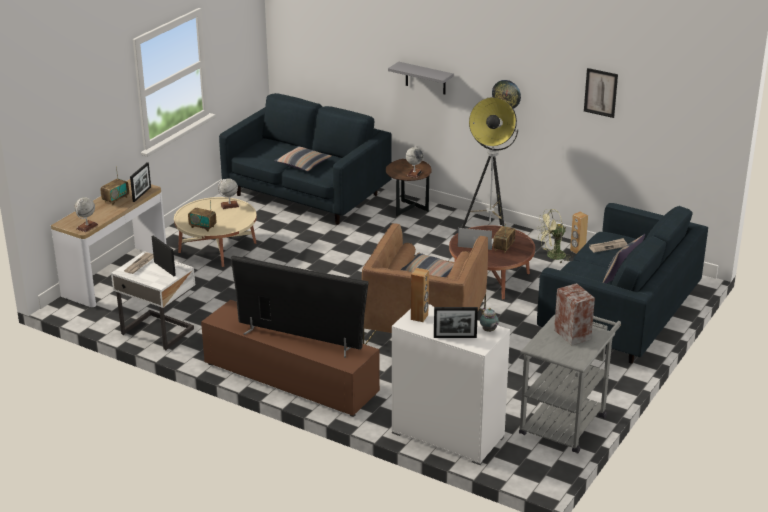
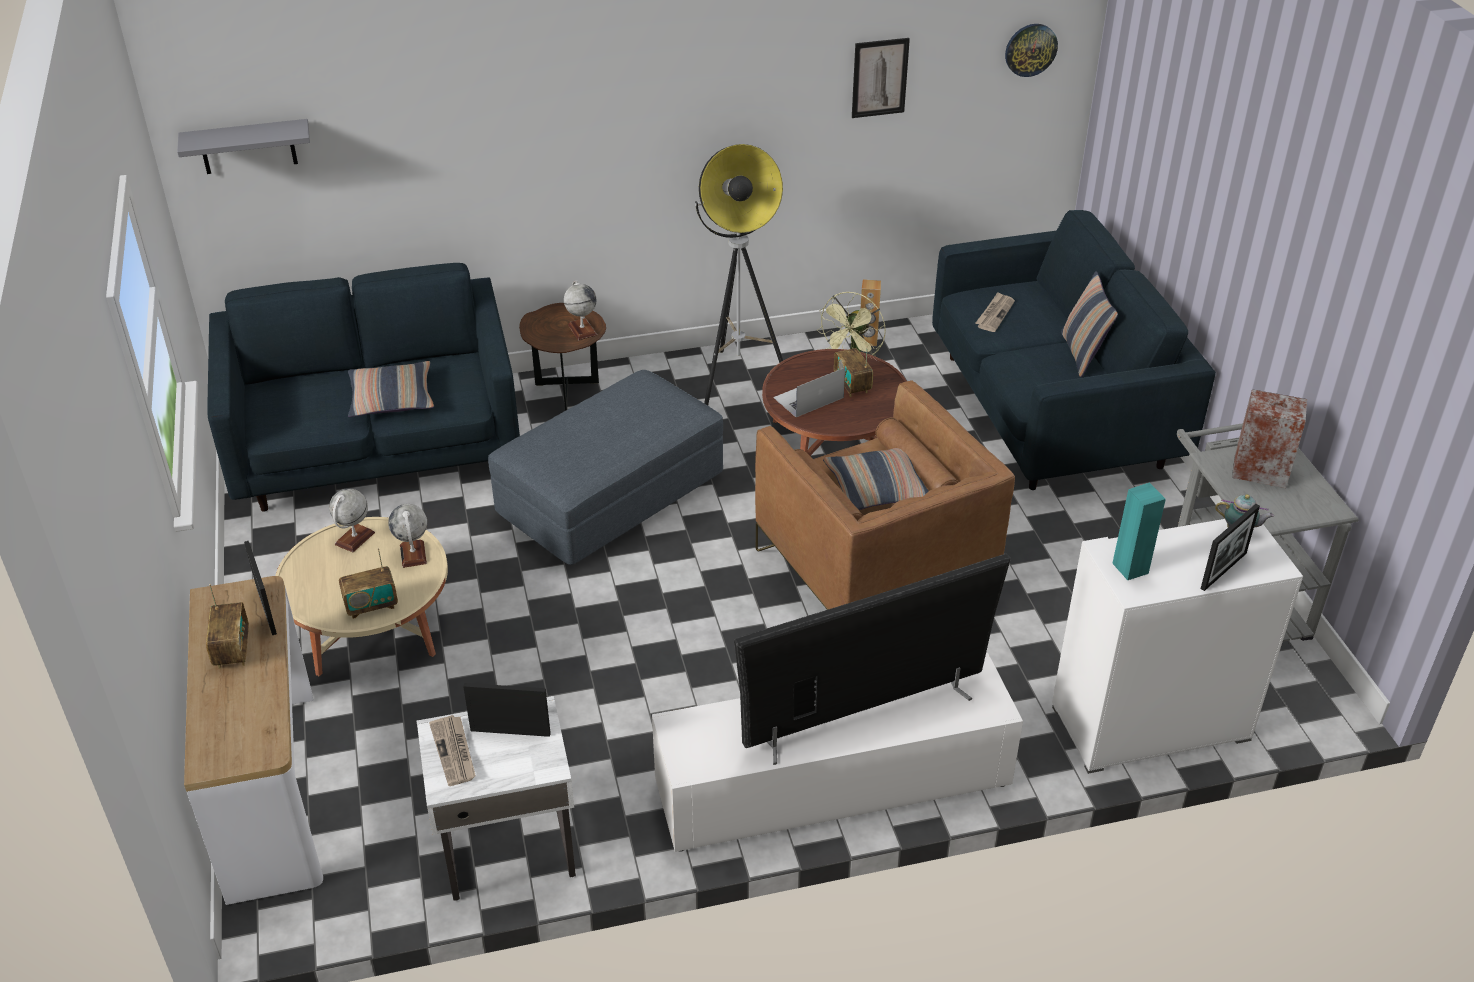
camera: 45 degrees left, 10 degrees up
globe [74,197,98,232] -> globe moved to [388,504,427,568]
brown tv stand [201,300,380,417] -> white tv stand [652,653,1023,852]
grey shelf [388,62,454,94] -> grey shelf moved to [177,119,310,174]
brown speaker [411,268,429,322] -> turquoise speaker [1112,482,1166,580]
wall clock [492,80,521,109] -> wall clock moved to [1005,24,1058,77]
none -> grey ottoman [488,370,723,565]

